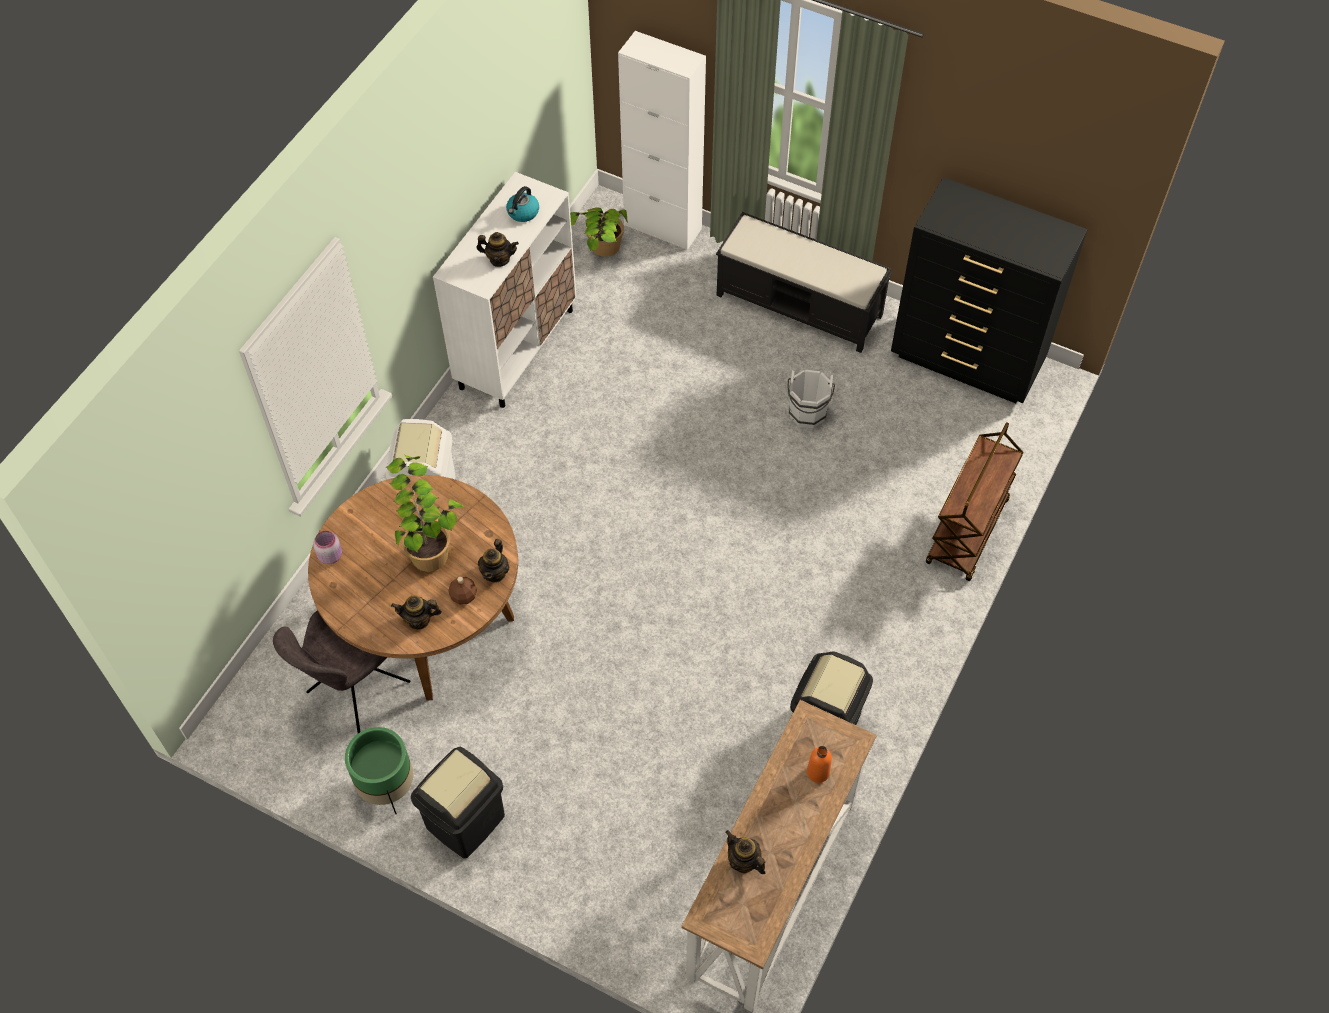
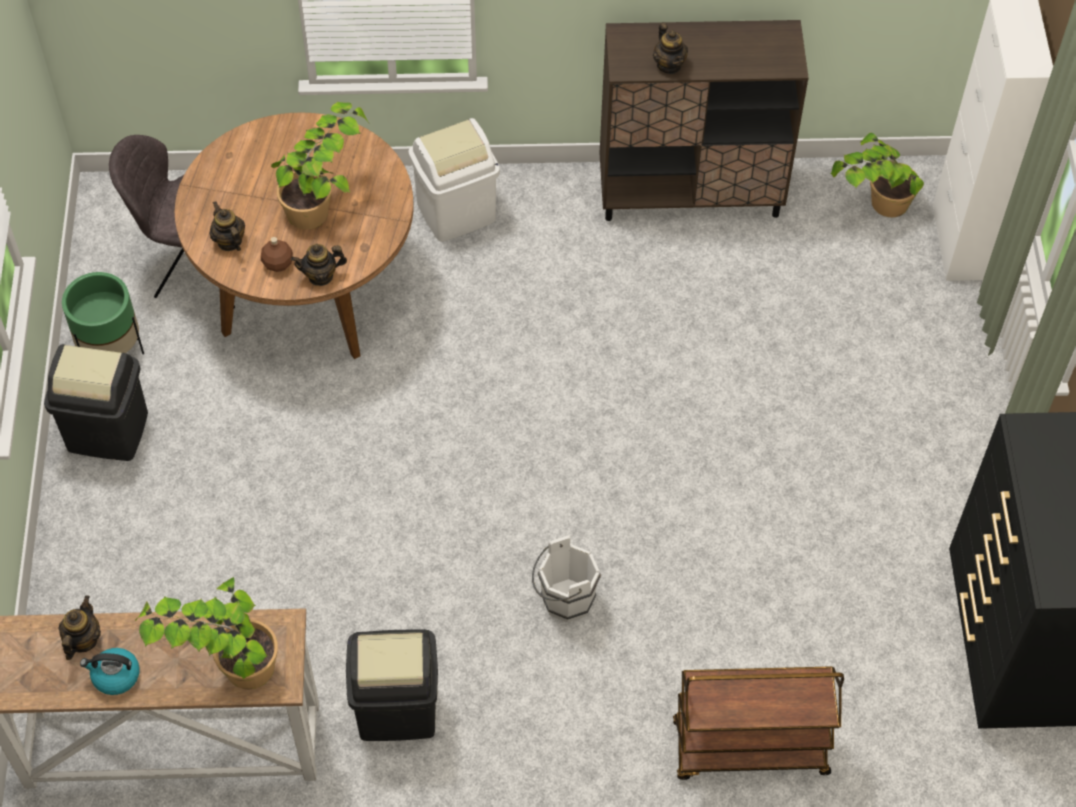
camera: 60 degrees right, 0 degrees up
pink jar [313,531,342,564] -> none
white cabinet [433,172,577,408] -> brown cabinet [600,20,809,221]
kettle [506,186,539,222] -> kettle moved to [80,648,140,695]
black bench [716,212,892,353] -> none
white bucket [788,370,835,428] -> white bucket moved to [532,535,601,622]
orange bottle [807,746,832,783] -> potted plant [135,577,278,689]

